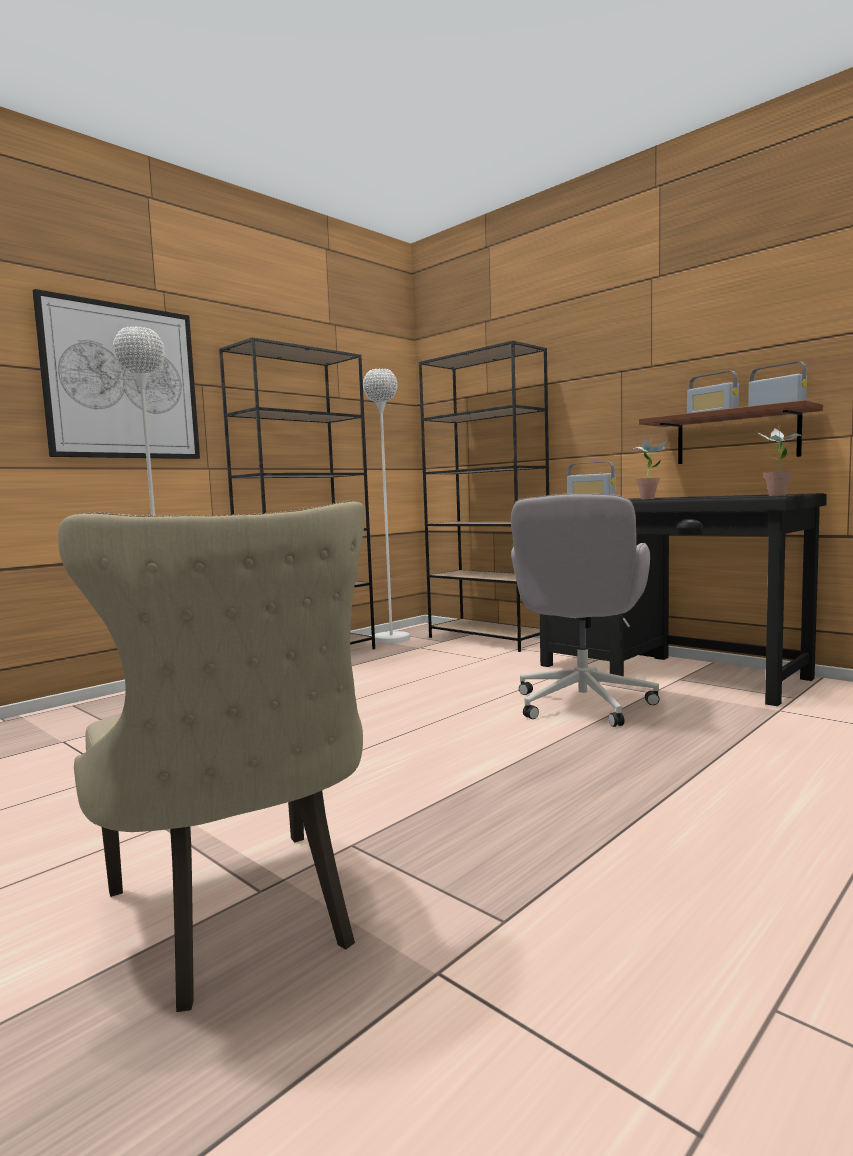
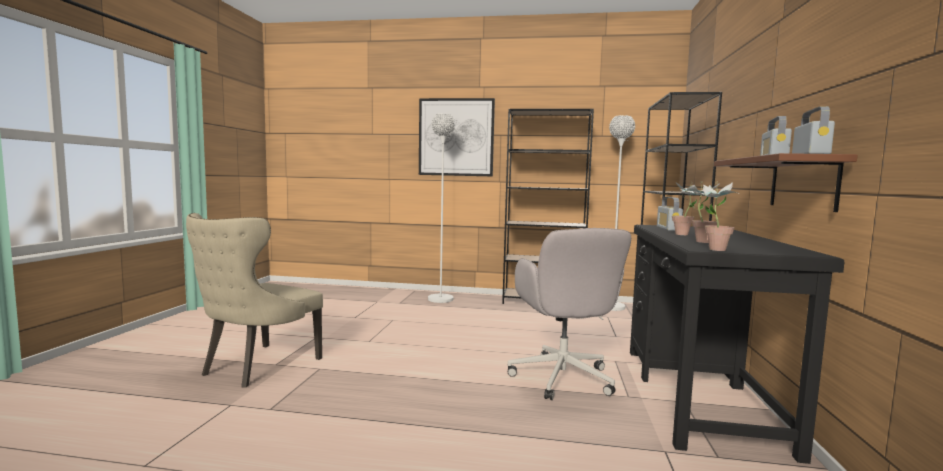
camera: 55 degrees right, 0 degrees up
grey office chair [511,493,659,727] -> grey office chair turned 90 degrees counterclockwise [508,228,631,400]
none -> potted plant [680,181,721,243]

